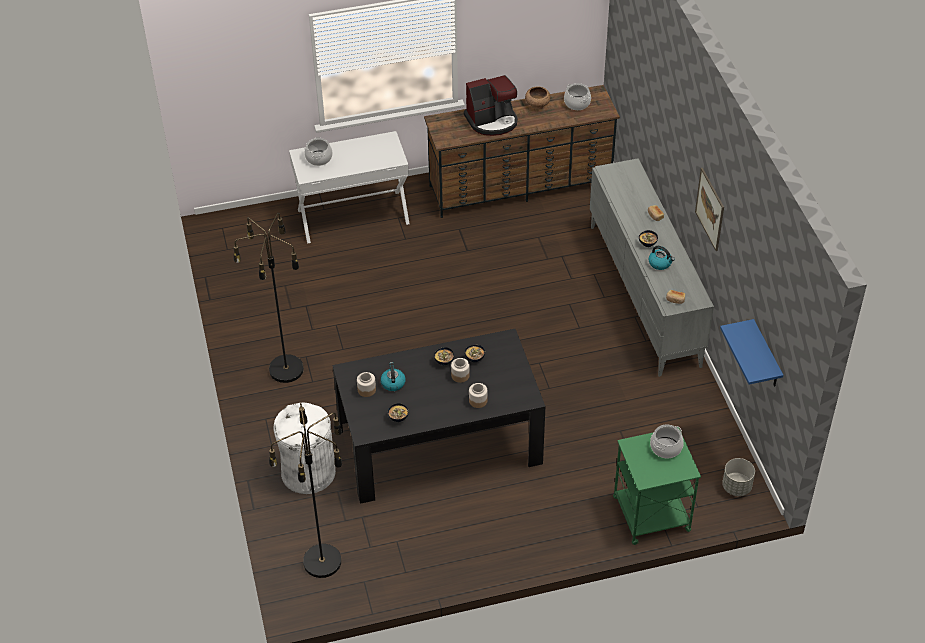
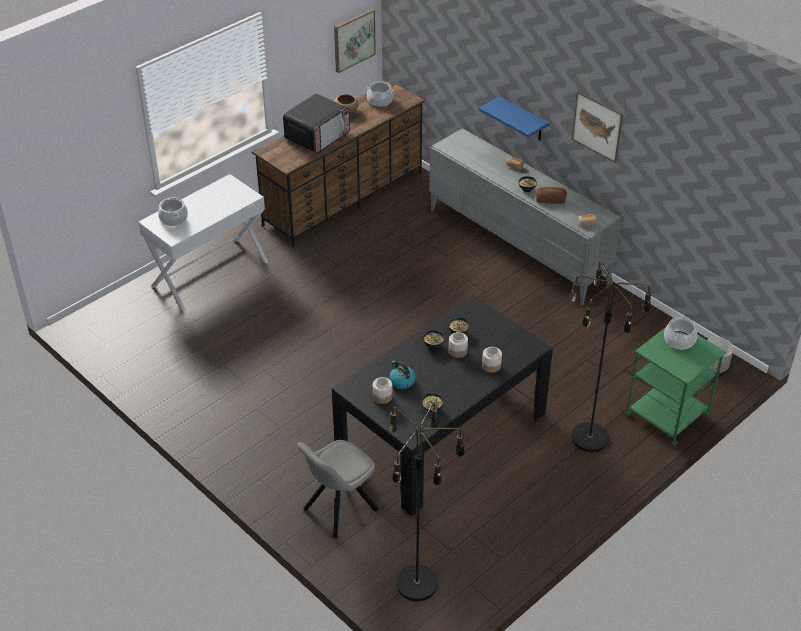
camera: 30 degrees left, 5 degrees down
floor lamp [233,213,304,383] -> floor lamp moved to [570,261,651,452]
white trash can [273,403,336,494] -> grey chair [297,440,378,538]
coffee machine [464,75,517,136] -> microwave [283,93,350,153]
kettle [648,246,675,270] -> bread [536,187,567,204]
blue shelf [720,319,783,387] -> blue shelf moved to [479,96,550,140]
none -> picture [334,9,376,73]

